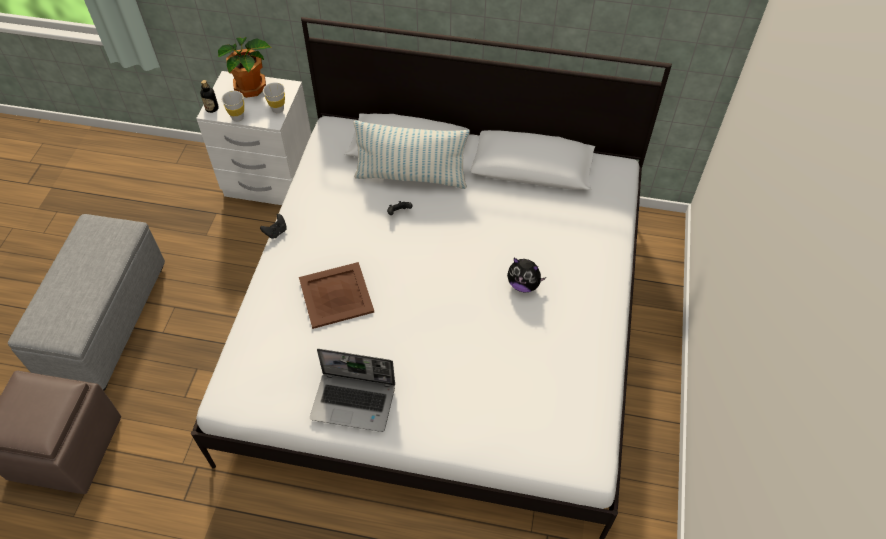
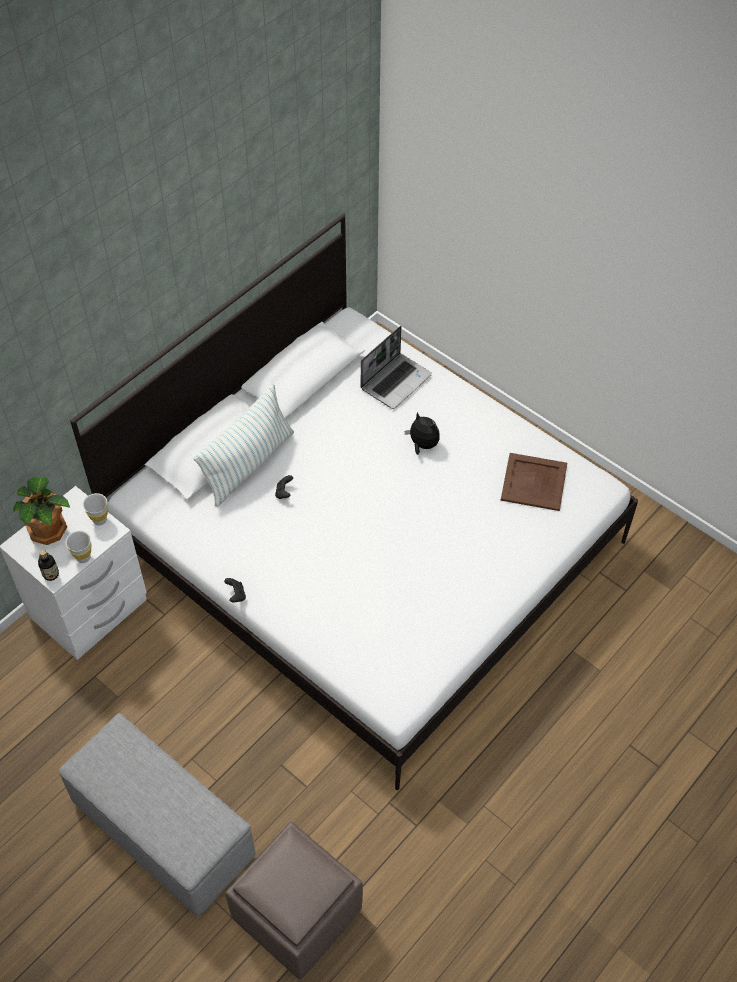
camera: 60 degrees left, 0 degrees up
brown tray [299,262,374,329] -> brown tray moved to [500,453,567,511]
laptop [310,349,395,432] -> laptop moved to [361,326,432,409]
plush toy [507,258,546,292] -> plush toy turned 105 degrees counterclockwise [404,412,440,455]

